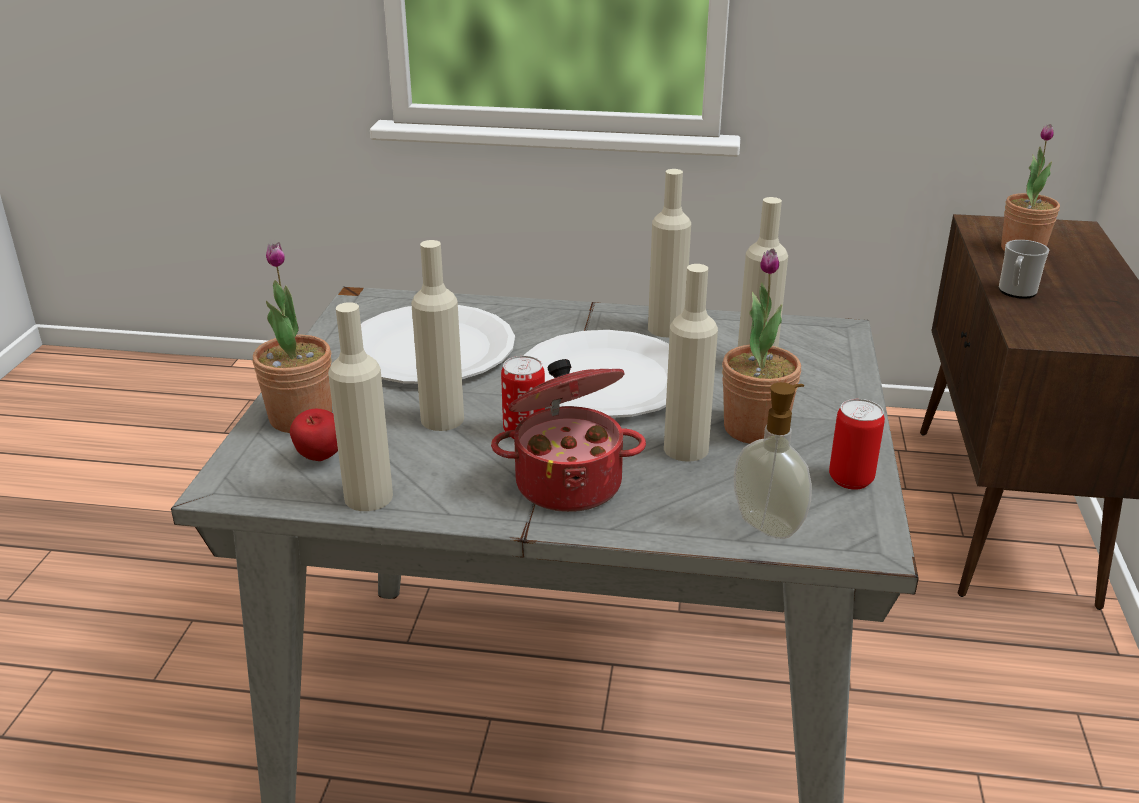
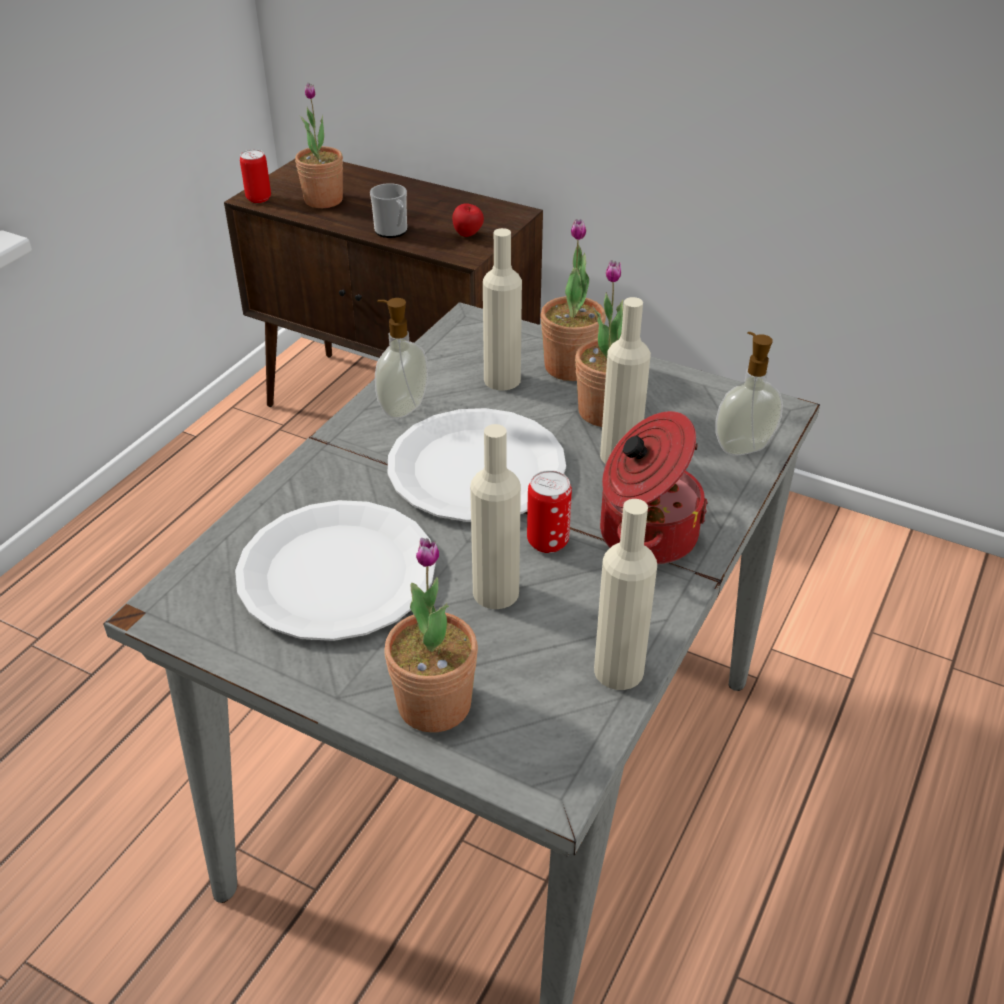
camera: 70 degrees left, 10 degrees up
apple [290,409,338,461] -> apple moved to [452,203,484,237]
beige bottle [648,169,691,337] -> soap dispenser [375,298,428,419]
can [829,399,885,490] -> can moved to [240,149,271,203]
none -> potted plant [541,219,606,381]

